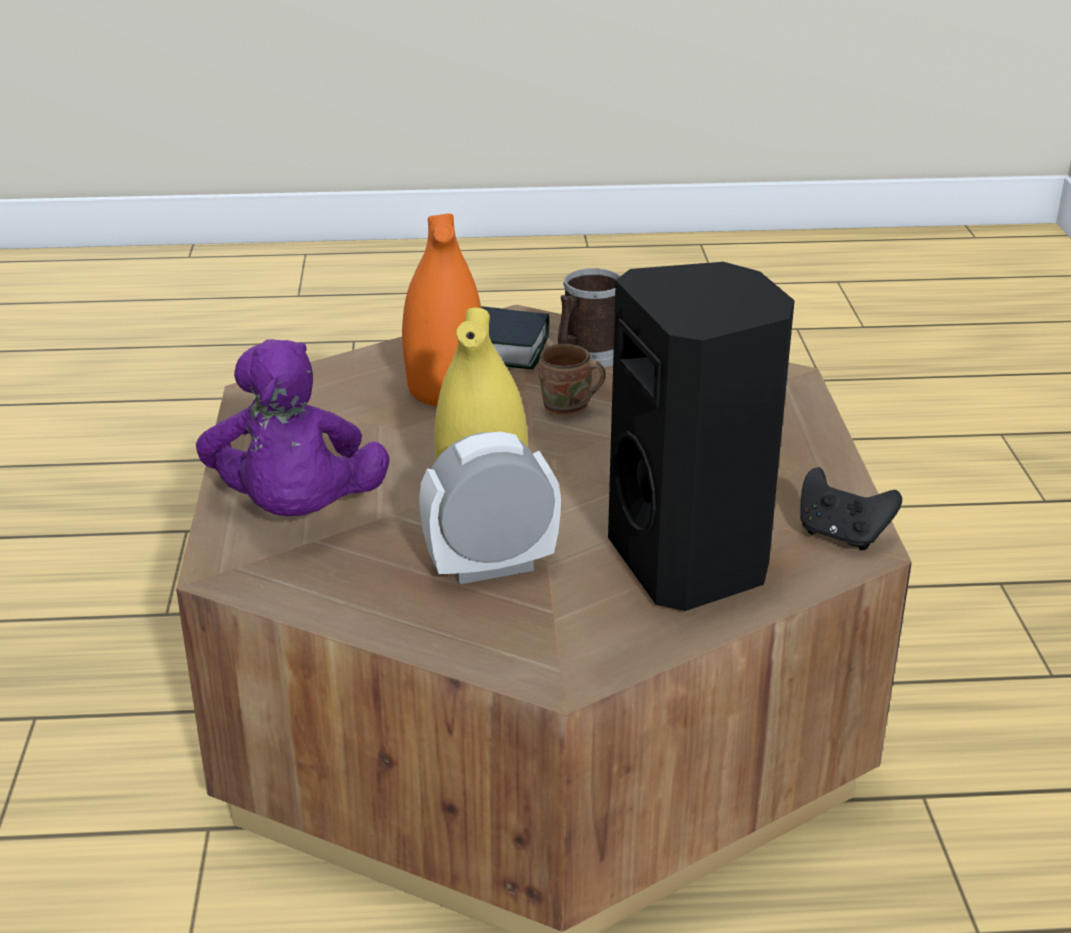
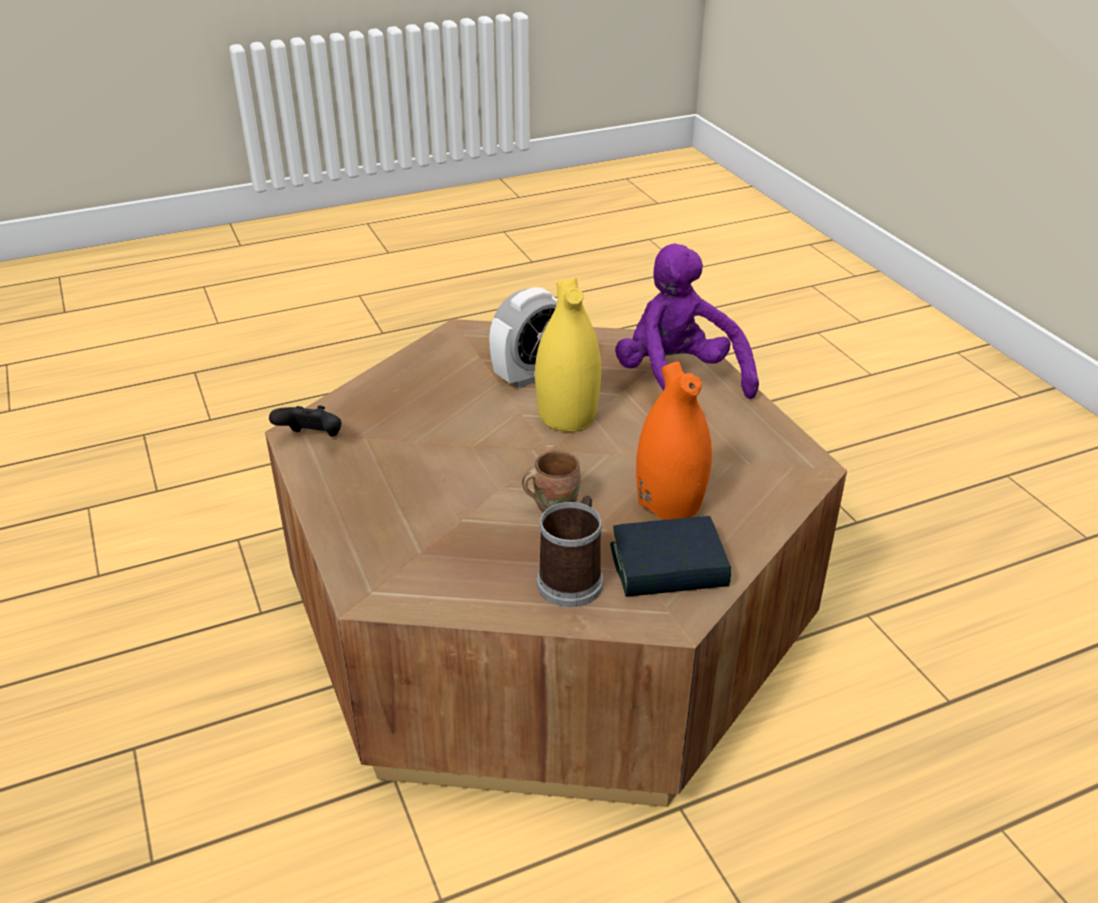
camera: 160 degrees right, 5 degrees up
black speaker [608,262,795,611] -> none

